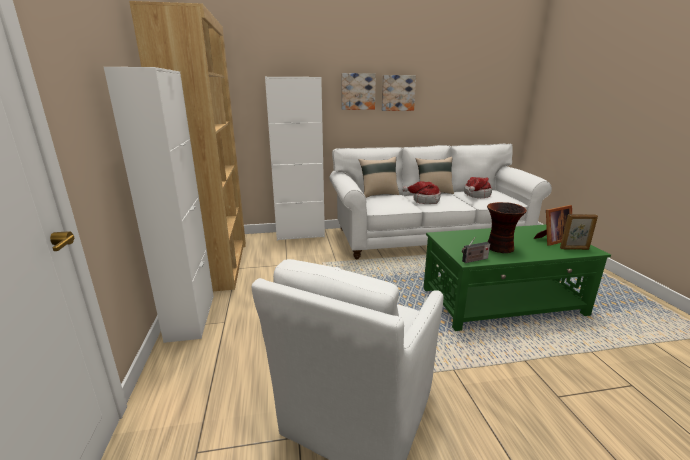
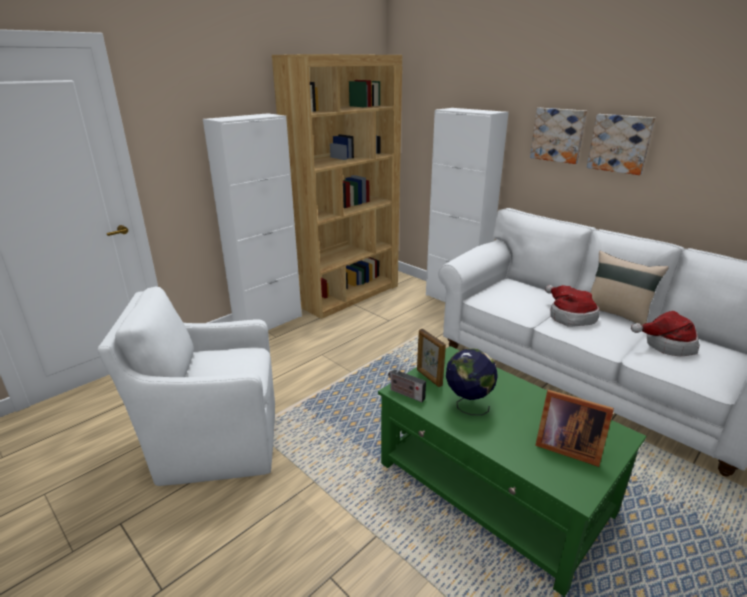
camera: 55 degrees right, 5 degrees up
beige pillow [358,156,399,198] -> none
vase [487,202,527,253] -> globe [446,349,498,415]
picture frame [560,214,598,250] -> picture frame moved to [417,329,446,387]

